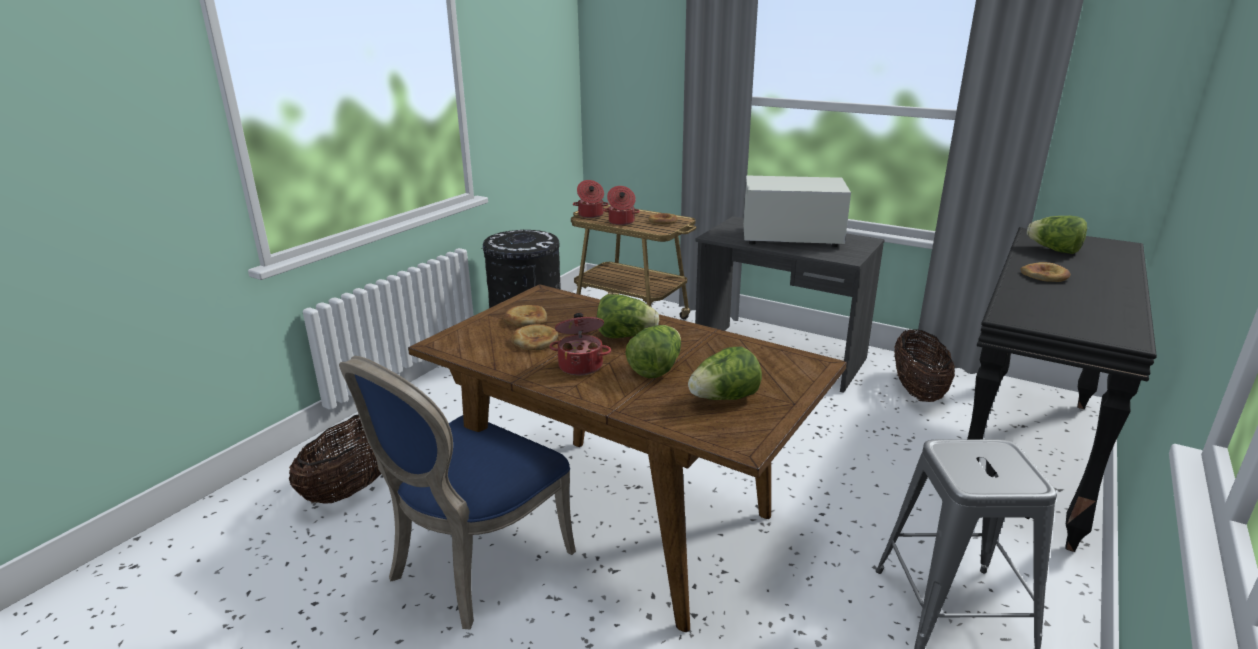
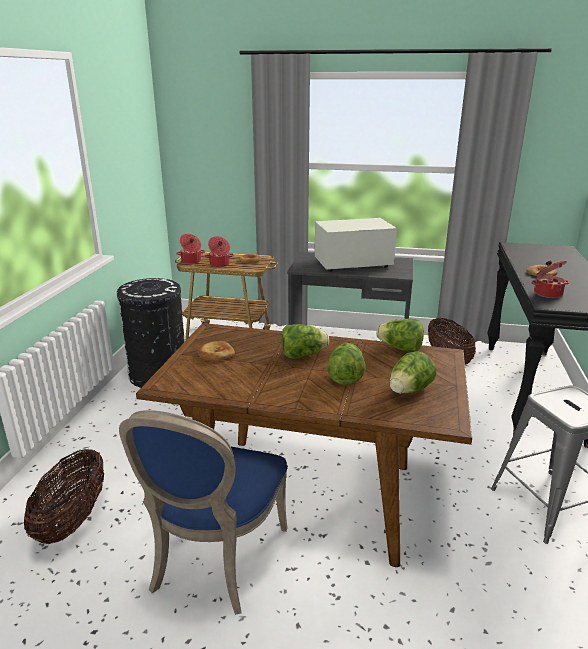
camera: 20 degrees left, 0 degrees up
bread [511,324,558,351] -> none
cooking pot [549,313,611,375] -> cooking pot moved to [531,261,569,298]
lettuce [1027,216,1087,254] -> lettuce moved to [376,318,424,352]

